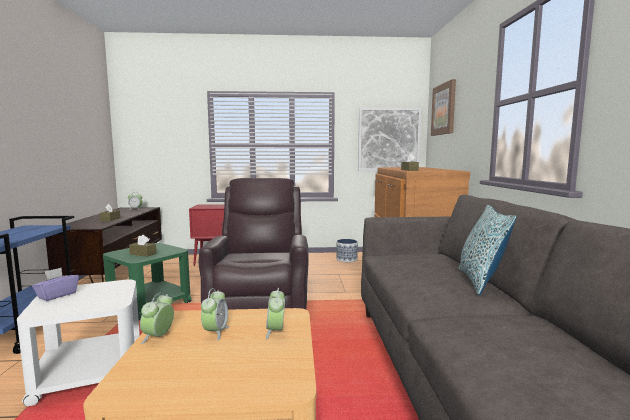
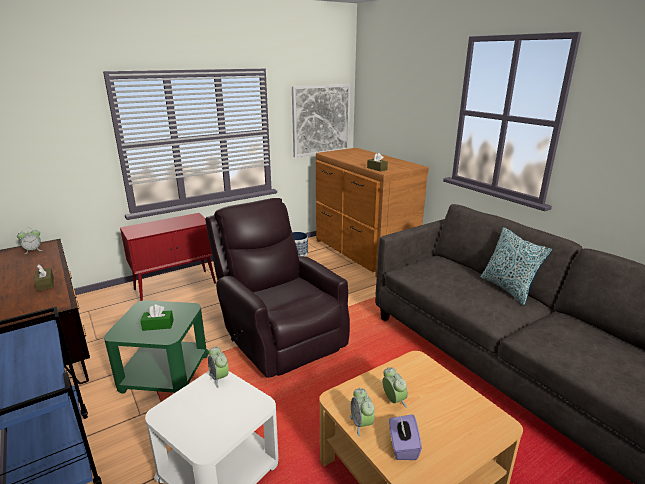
camera: 30 degrees left, 15 degrees up
purple tissue box [32,268,79,301] -> purple tissue box moved to [389,414,422,460]
brown tissue box [129,235,156,257] -> green tissue box [140,305,174,331]
alarm clock [266,288,285,339] -> alarm clock moved to [208,346,229,388]
picture [431,79,456,136] -> none

